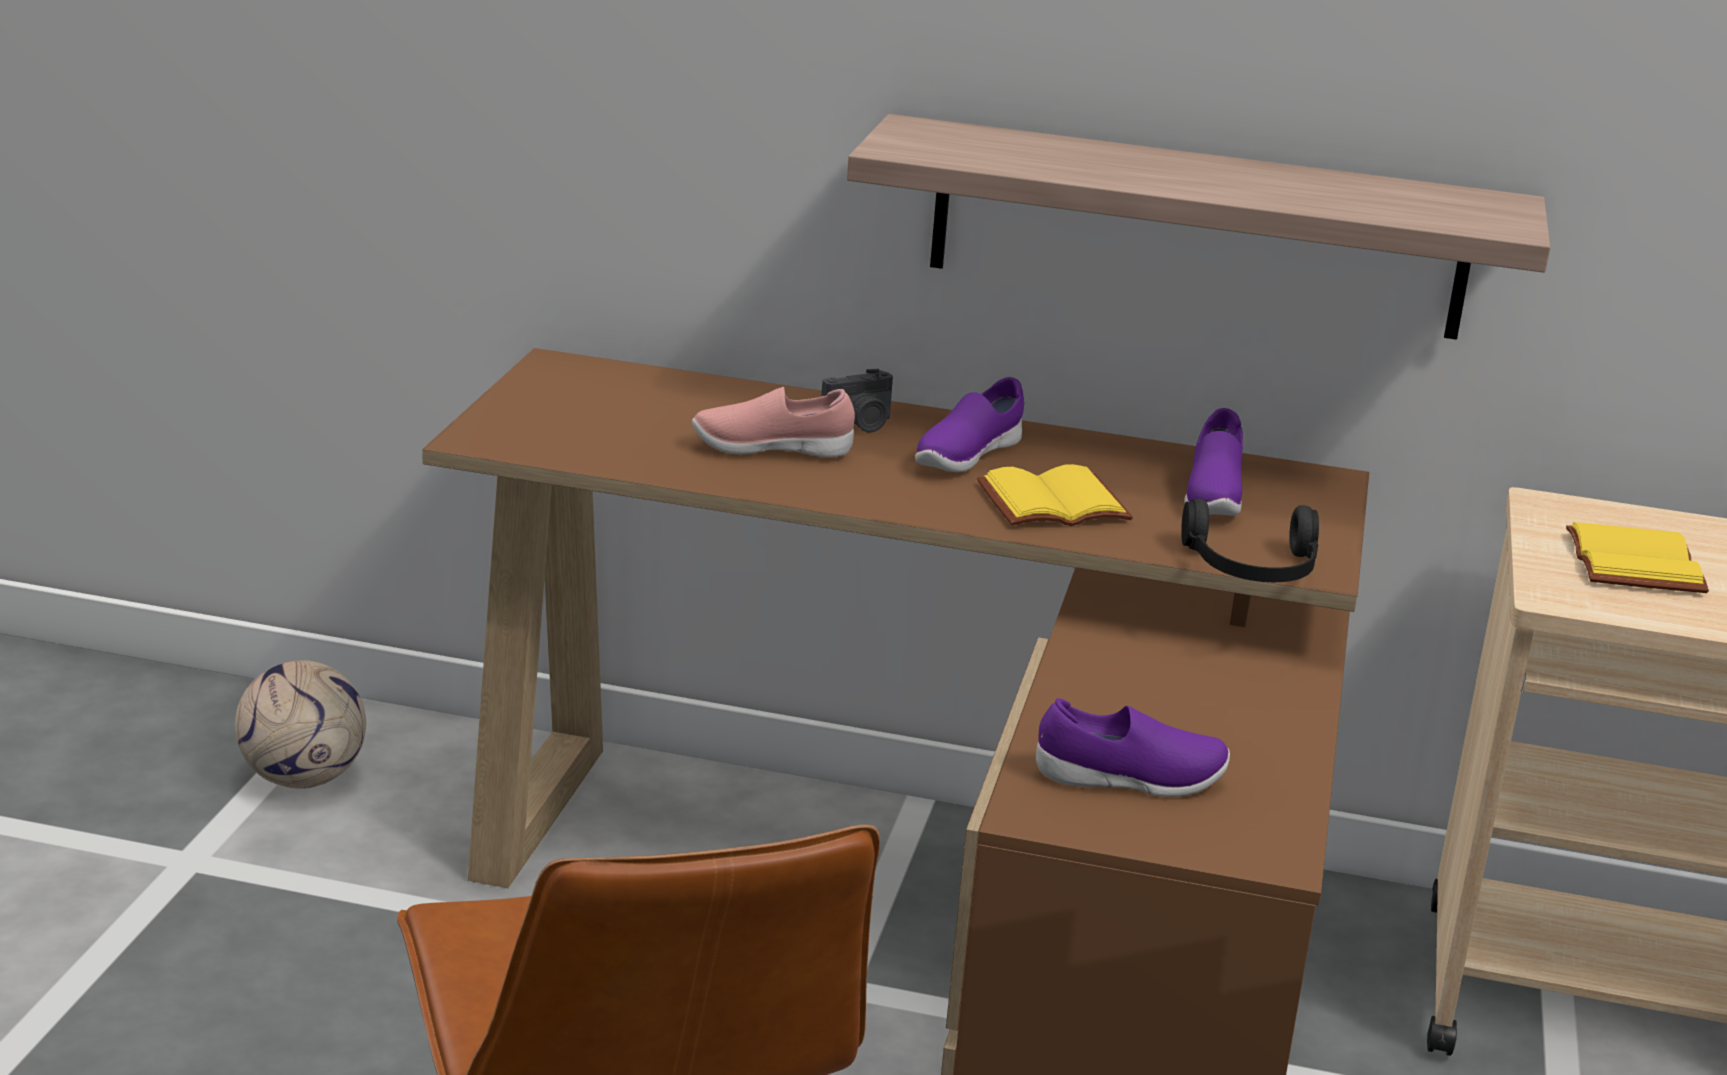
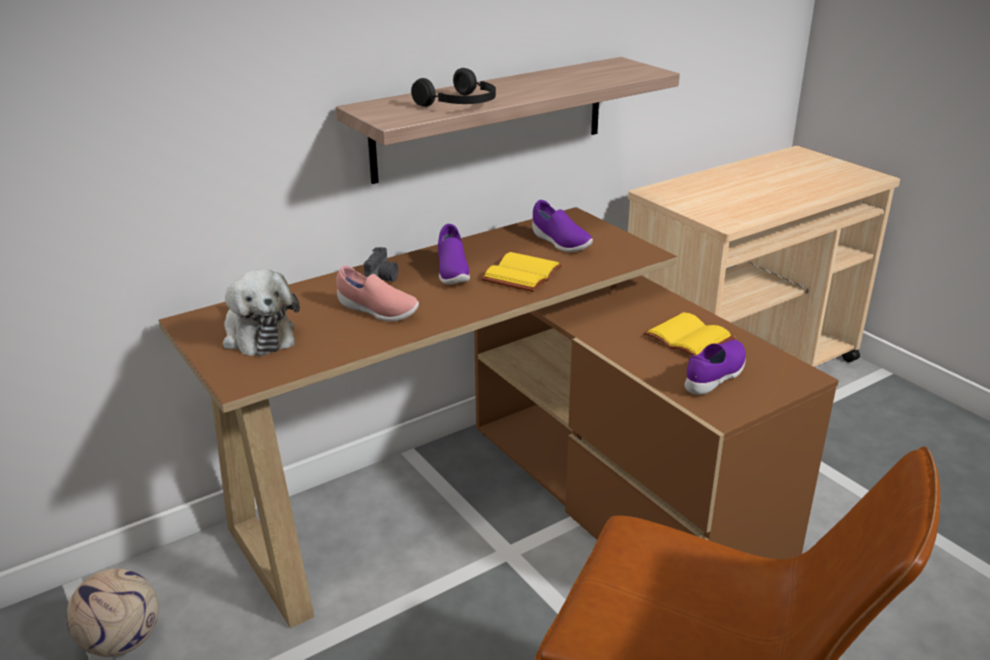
camera: 45 degrees left, 5 degrees up
pink shoe [692,387,855,457] -> pink shoe turned 105 degrees counterclockwise [336,266,419,322]
black headphones [1181,499,1319,582] -> black headphones moved to [411,68,496,107]
yellow book [1566,522,1709,593] -> yellow book moved to [643,312,735,356]
none -> plush toy [223,269,300,356]

